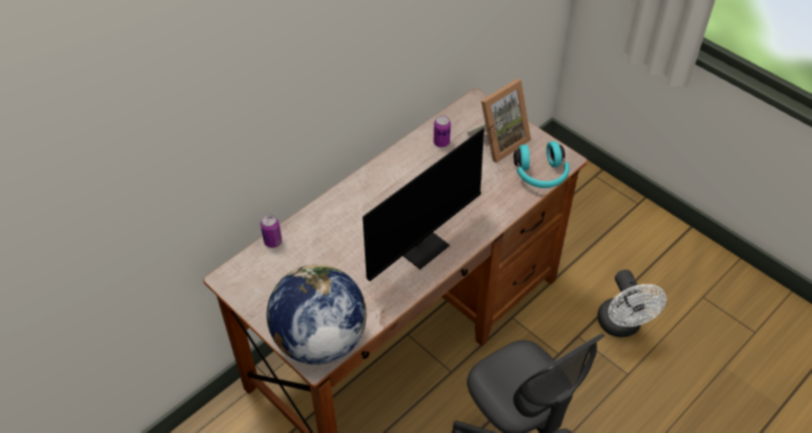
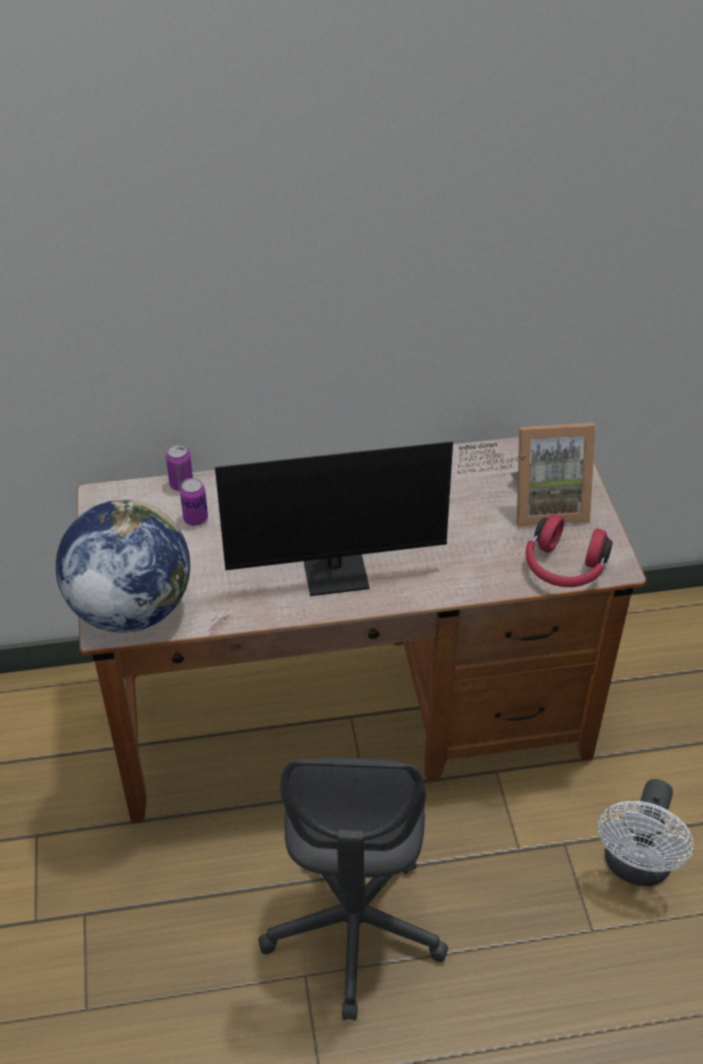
camera: 35 degrees right, 5 degrees down
can [434,116,451,147] -> can moved to [180,478,208,526]
turquoise headphones [514,141,570,188] -> red headphones [526,514,612,587]

